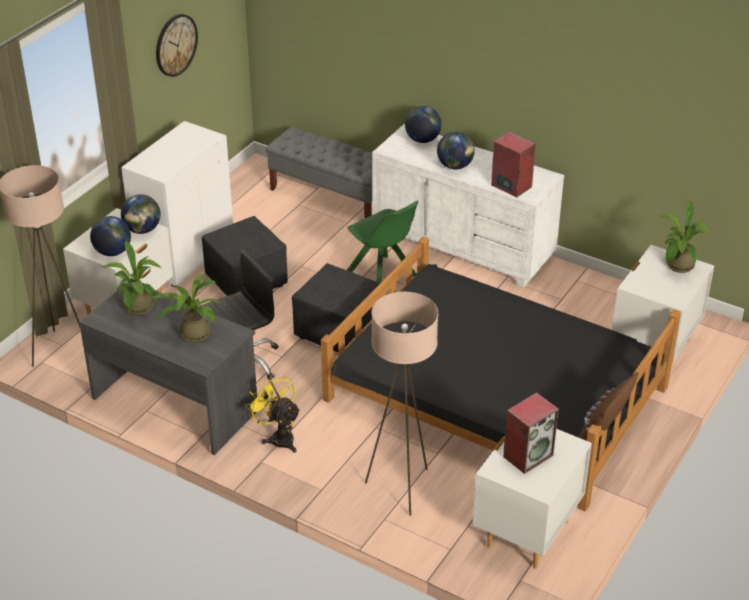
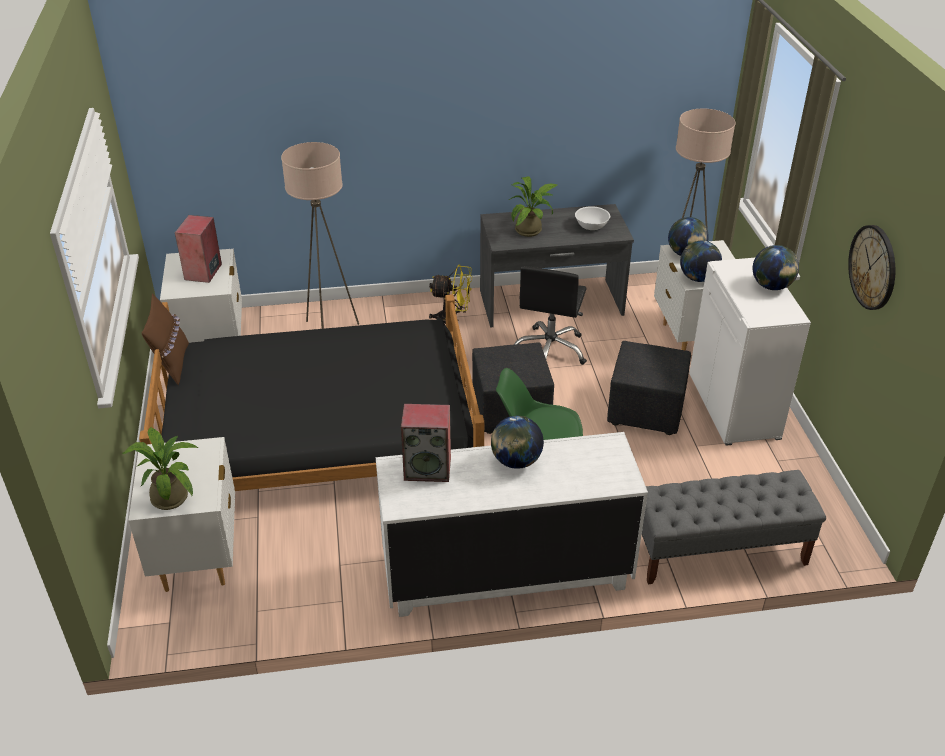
camera: 140 degrees right, 0 degrees up
potted plant [102,240,161,315] -> white bowl [575,206,610,230]
globe [405,106,442,143] -> globe moved to [753,245,799,290]

